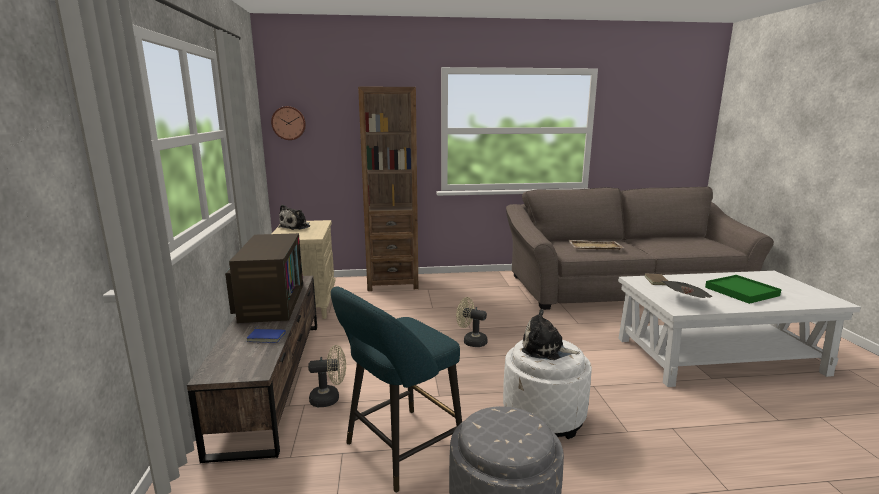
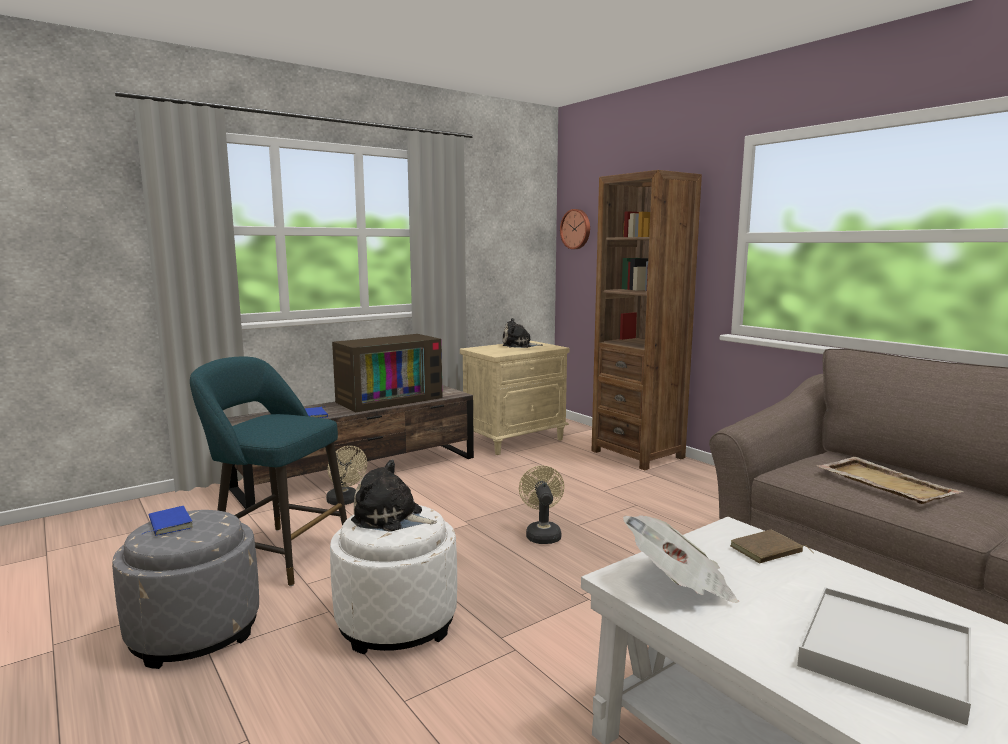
camera: 60 degrees right, 5 degrees down
plush toy [522,309,580,360] -> plush toy turned 60 degrees counterclockwise [351,460,437,532]
green tray [705,275,782,304] -> white tray [797,587,971,725]
none -> blue book [143,506,193,536]

